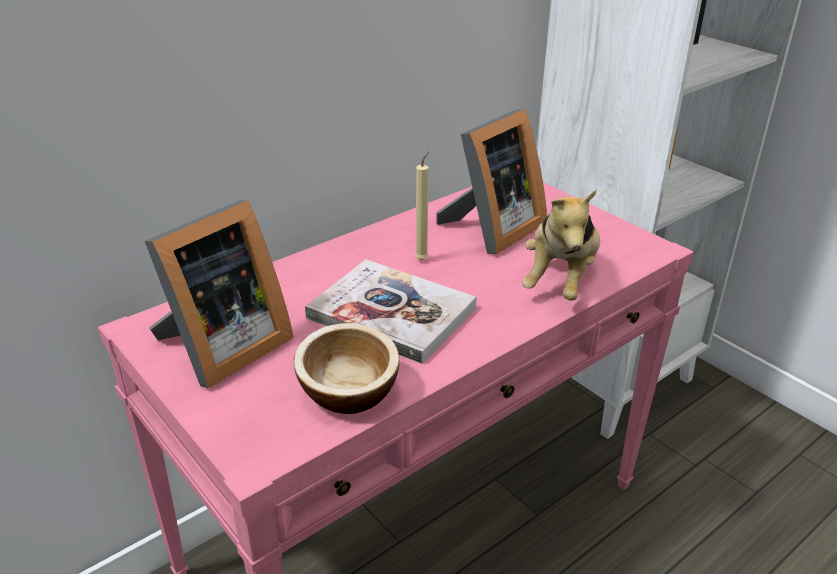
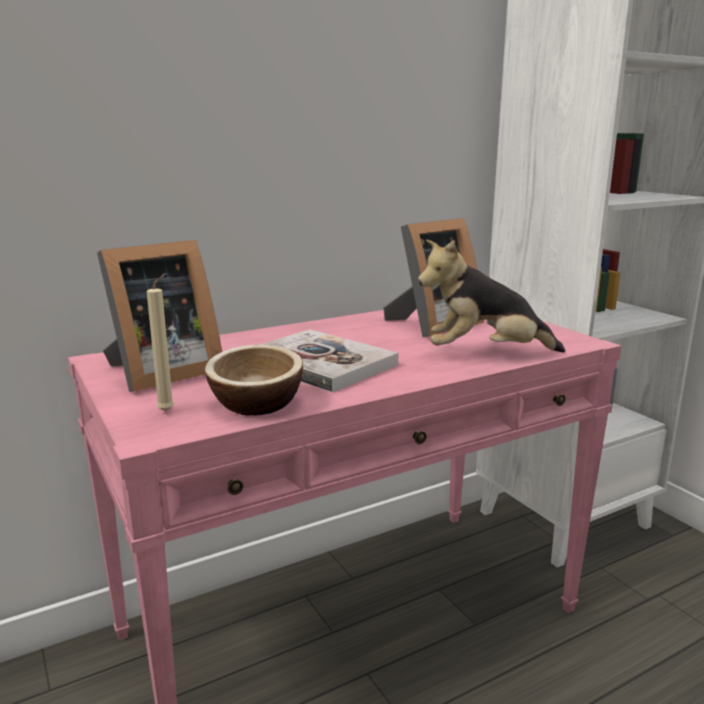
camera: 10 degrees right, 15 degrees down
beige candle [414,151,429,261] -> beige candle moved to [147,273,174,412]
plush toy [522,190,600,301] -> plush toy turned 60 degrees clockwise [418,239,565,353]

